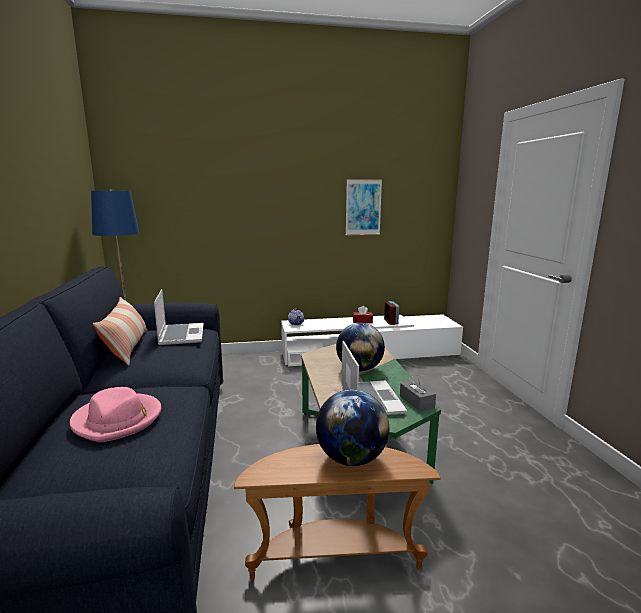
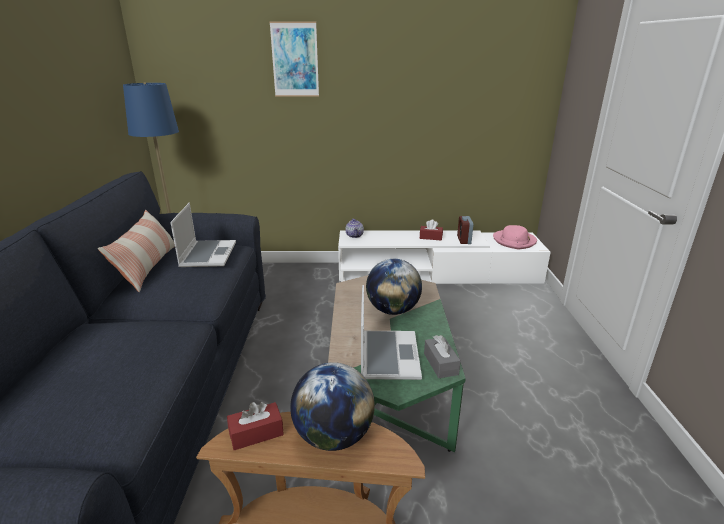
camera: 10 degrees right, 10 degrees up
pink hat [70,387,161,442] -> pink hat moved to [493,225,537,249]
picture [346,179,382,235] -> picture moved to [269,21,319,97]
none -> red tissue box [227,402,284,450]

